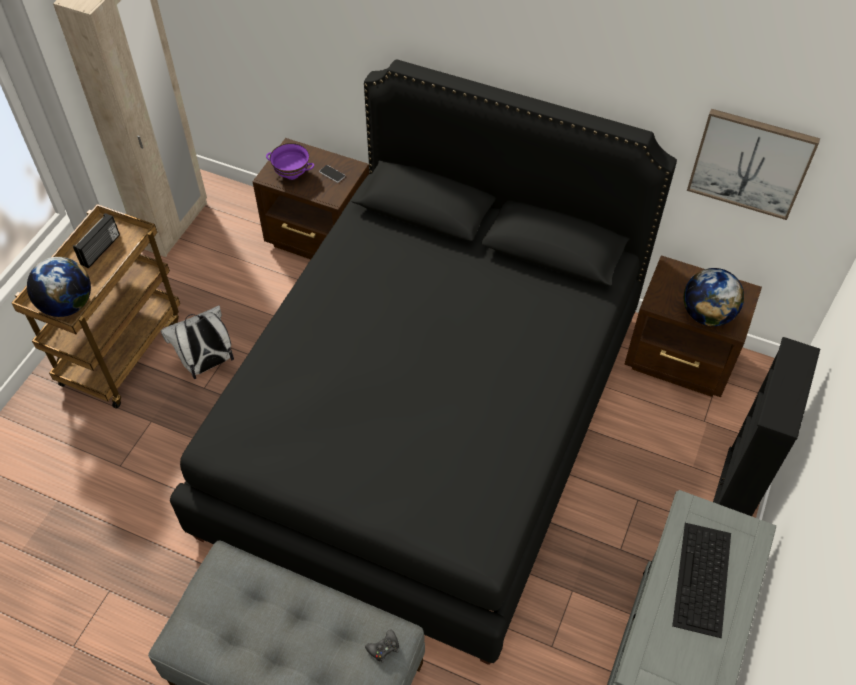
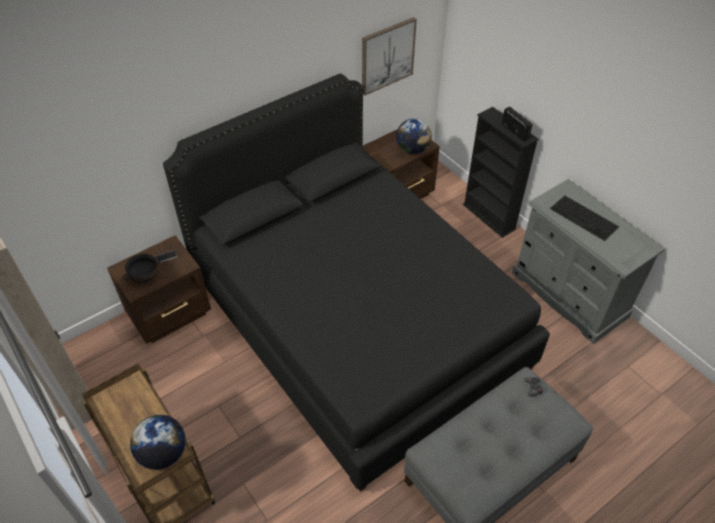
camera: 60 degrees left, 5 degrees down
radio [73,213,120,269] -> radio moved to [502,107,532,141]
white backpack [161,305,234,379] -> none
purple bowl [266,143,314,180] -> black bowl [123,253,161,282]

